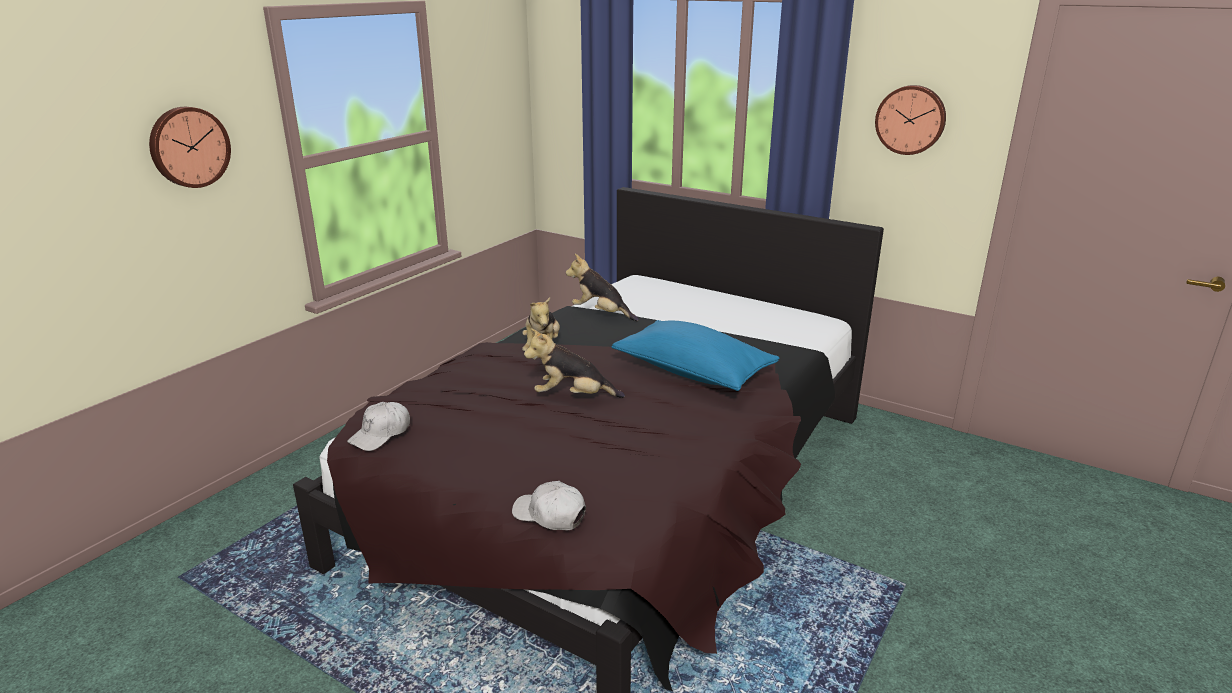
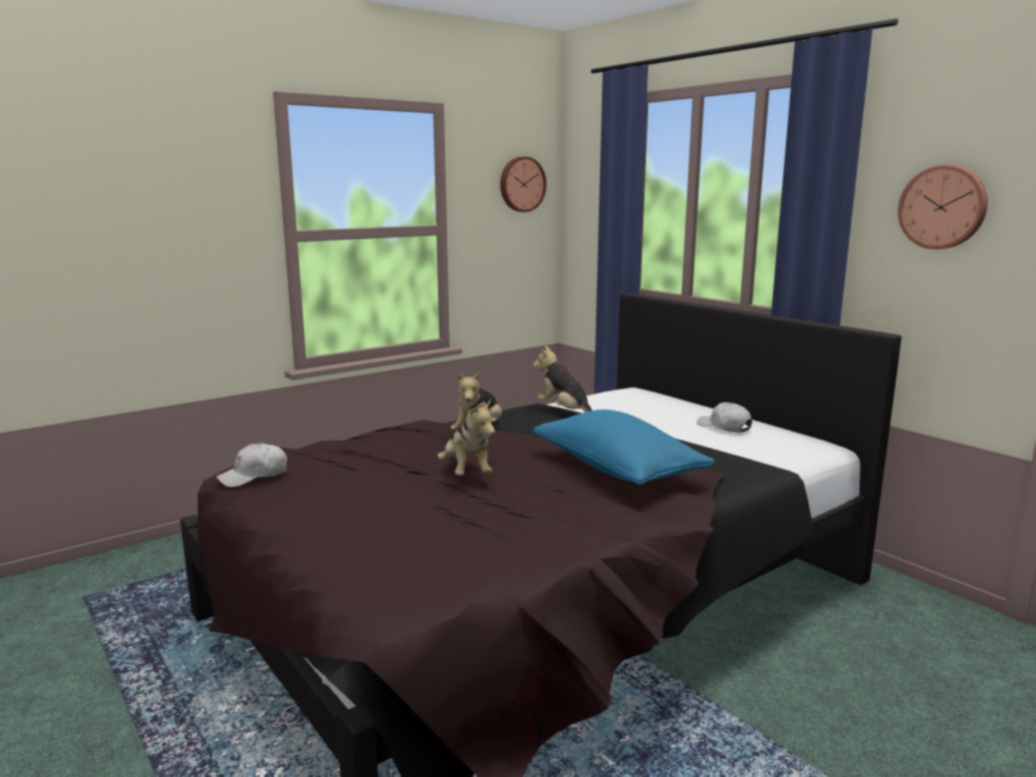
camera: 20 degrees right, 10 degrees down
wall clock [149,107,231,188] -> wall clock moved to [500,156,547,212]
white cap [512,481,586,530] -> white cap moved to [697,402,752,433]
plush toy [524,328,625,398] -> plush toy turned 135 degrees counterclockwise [438,399,495,475]

